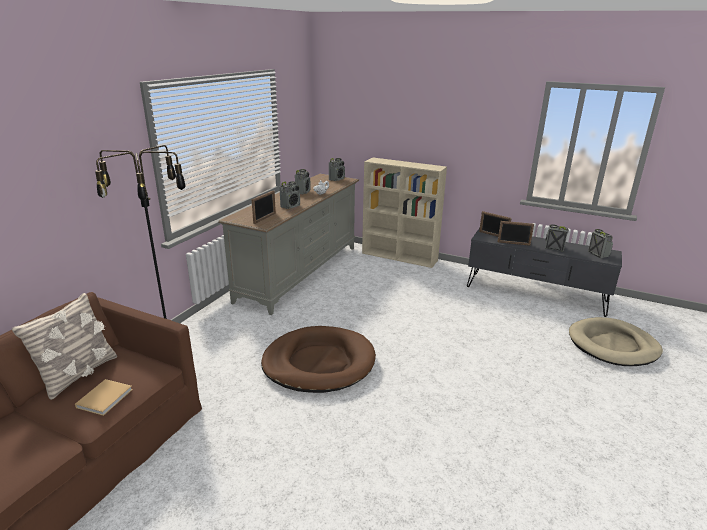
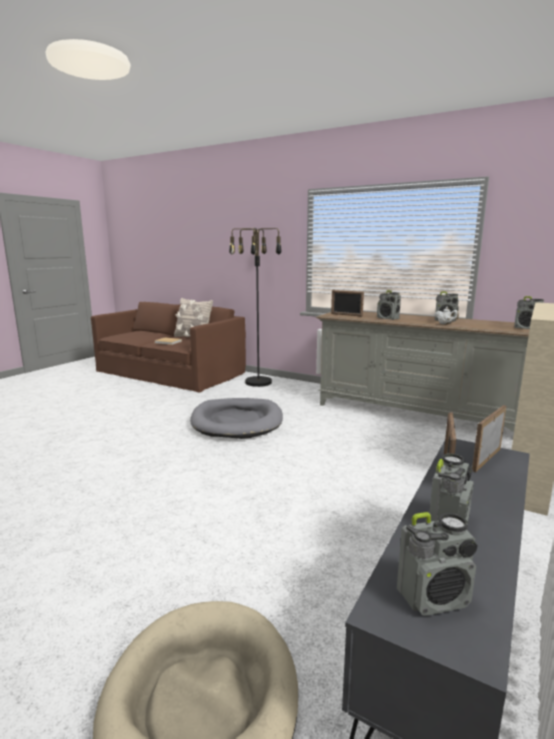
camera: 95 degrees right, 10 degrees down
brown dog bed [261,326,376,393] -> grey dog bed [190,398,283,439]

